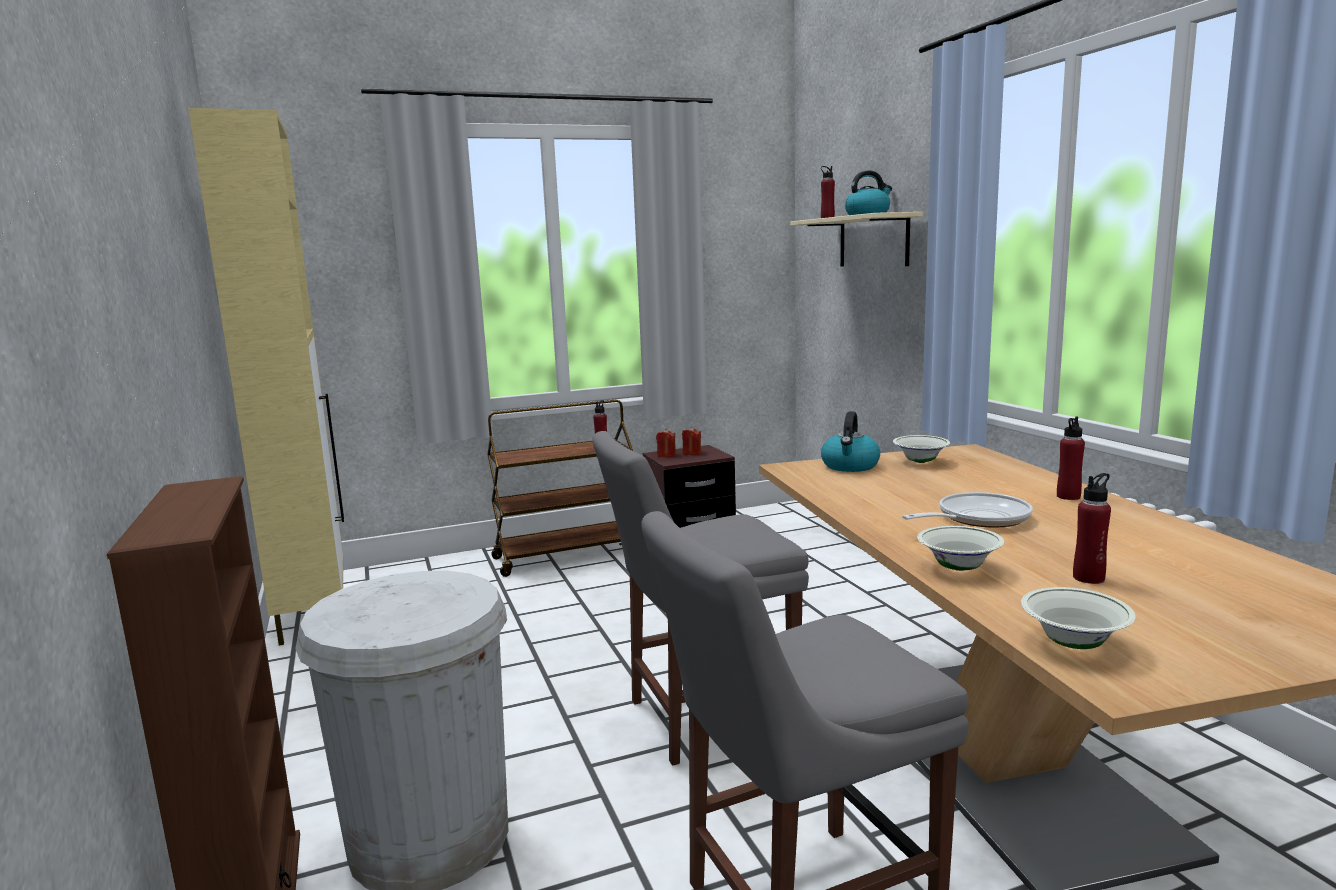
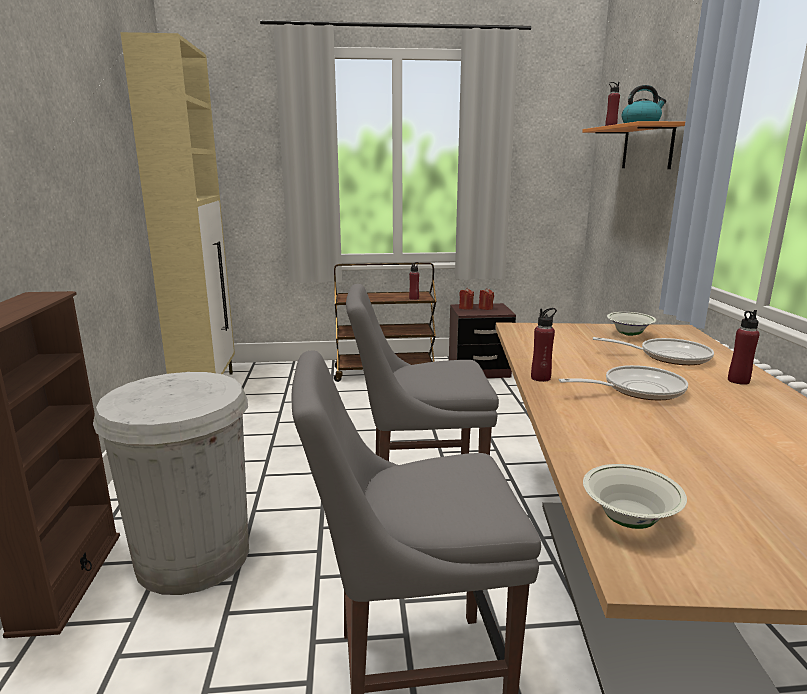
camera: 15 degrees right, 5 degrees up
beige shelf [790,212,923,266] -> orange shelf [582,121,685,169]
kettle [821,411,880,472] -> none
white bowl [917,526,1004,571] -> none
red bottle [1073,473,1111,584] -> red bottle moved to [531,308,557,382]
none -> frying pan [593,337,714,365]

